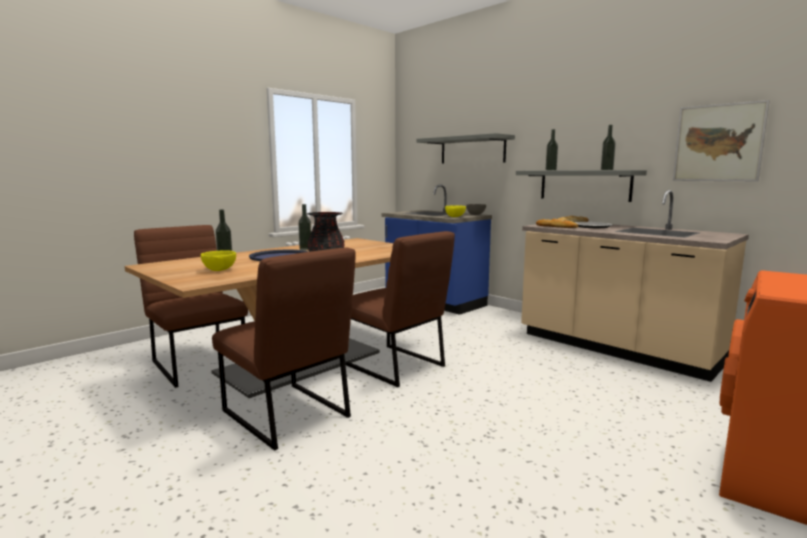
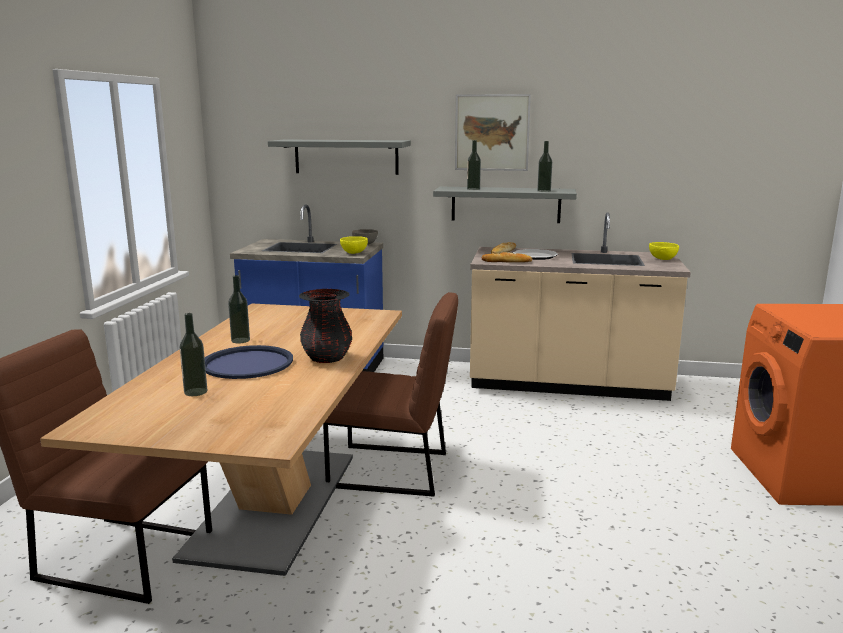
camera: 35 degrees left, 5 degrees up
yellow bowl [201,250,236,271] -> yellow bowl moved to [649,242,679,260]
brown chair [212,248,355,451] -> none
picture [673,100,770,181] -> picture moved to [455,94,531,171]

